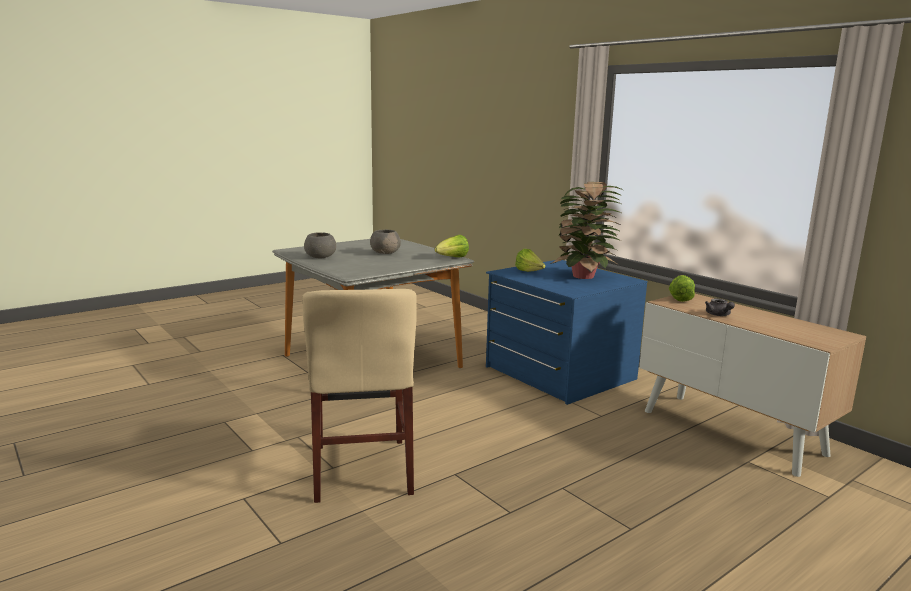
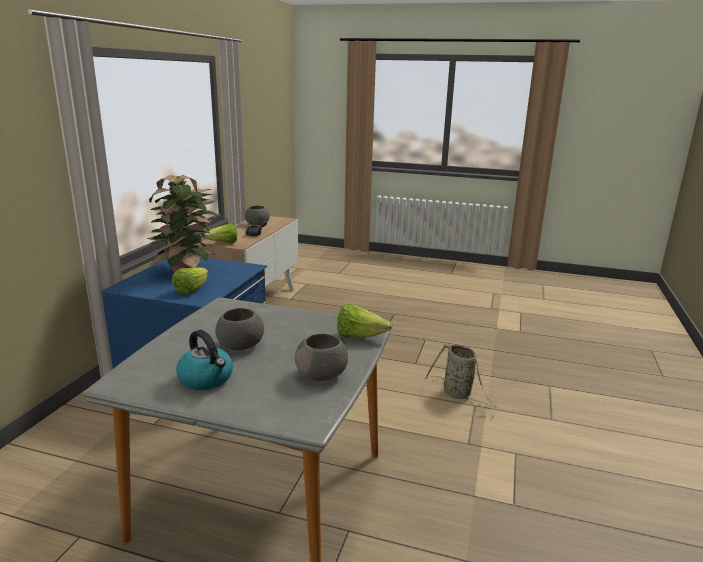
camera: 125 degrees left, 5 degrees up
beige chair [302,289,417,503] -> basket [425,344,498,408]
lettuce [435,235,469,257] -> lettuce moved to [337,304,392,338]
none -> kettle [176,330,233,390]
none -> grey bowl [245,206,270,226]

